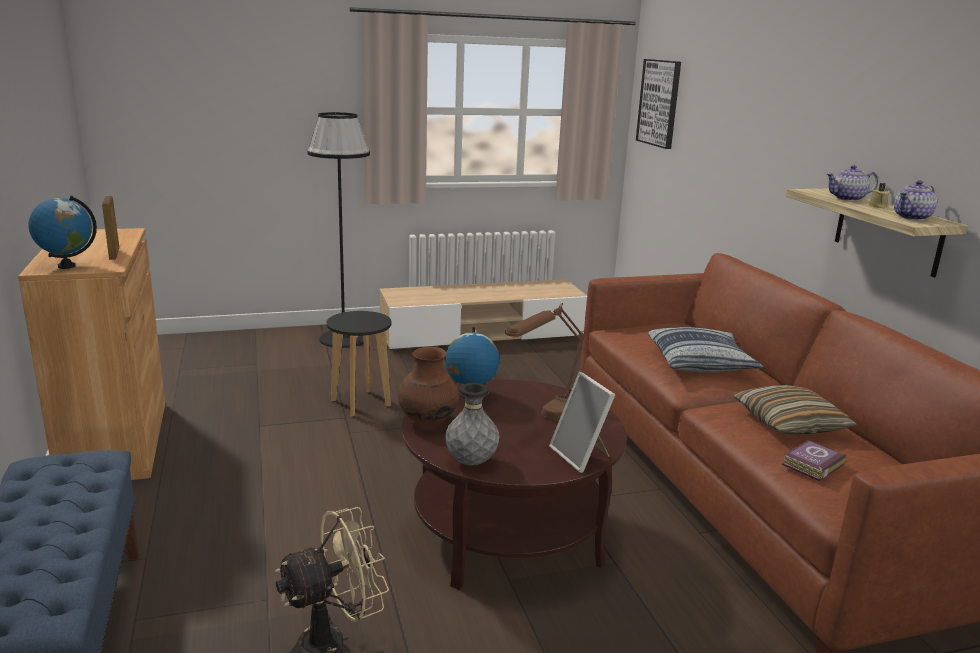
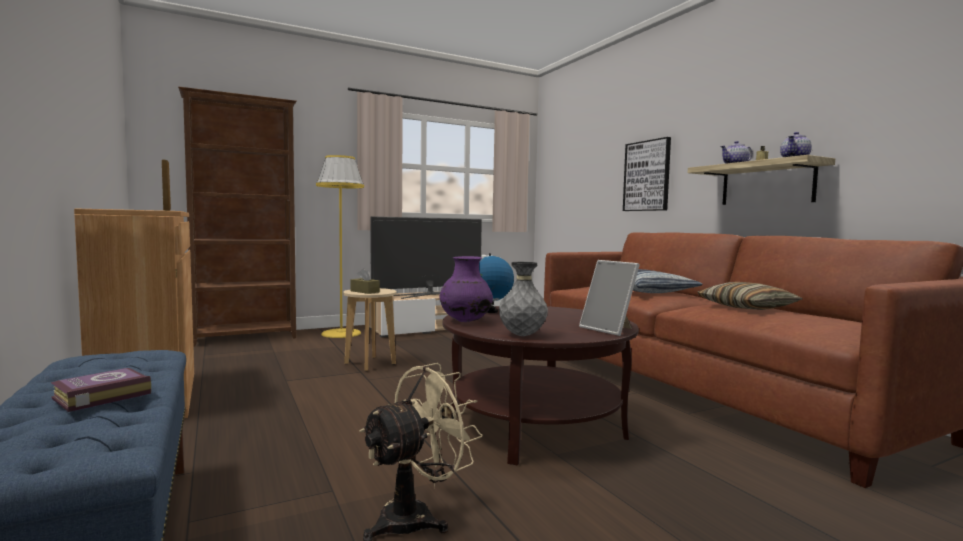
camera: 10 degrees left, 15 degrees down
globe [28,196,97,269] -> none
black floor lamp [307,112,370,348] -> yellow floor lamp [316,155,364,338]
black stool [327,311,391,417] -> beige stool [343,288,397,371]
brown vase [398,347,459,425] -> purple vase [439,256,493,322]
brown table lamp [505,303,585,421] -> none
picture [636,59,681,149] -> picture moved to [623,137,671,211]
book [782,440,846,481] -> book moved to [51,368,151,412]
none -> brown bookcase [178,87,297,347]
none -> brown tissue box [350,268,380,294]
none -> television [371,216,482,299]

